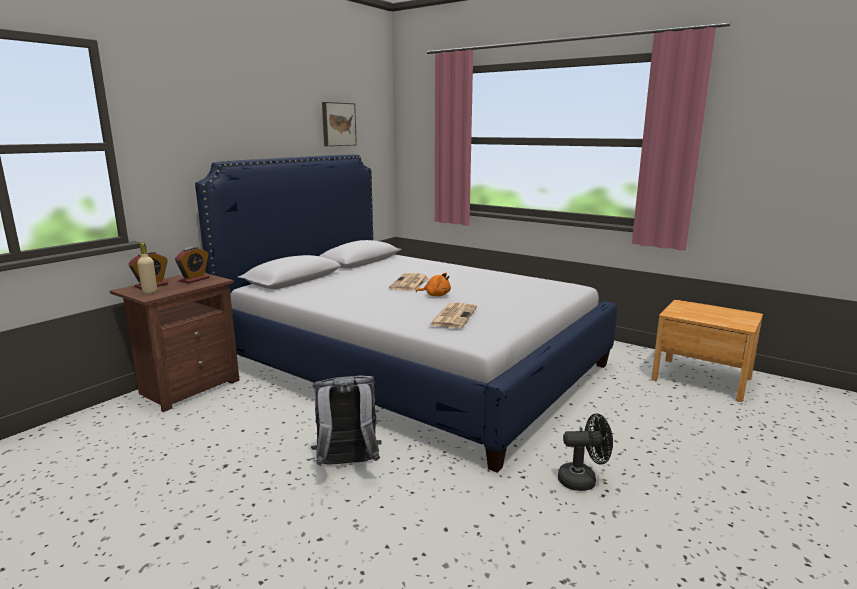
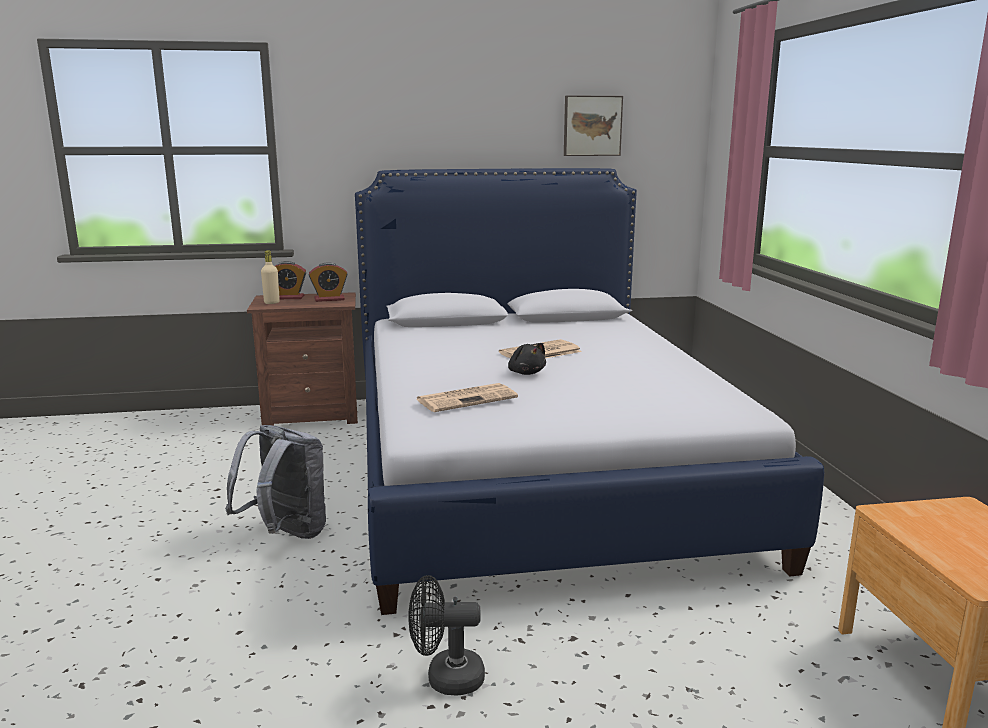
camera: 45 degrees right, 0 degrees up
orange plush toy [416,273,451,296] -> black plush toy [508,343,546,375]
black fan [558,414,613,491] -> black fan turned 135 degrees clockwise [408,575,485,695]

